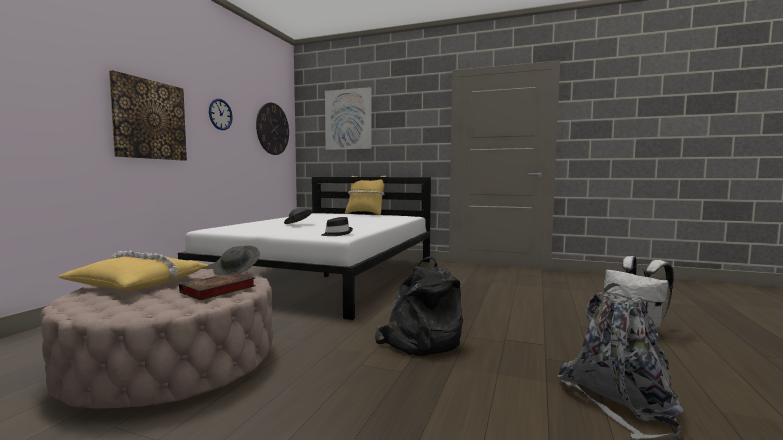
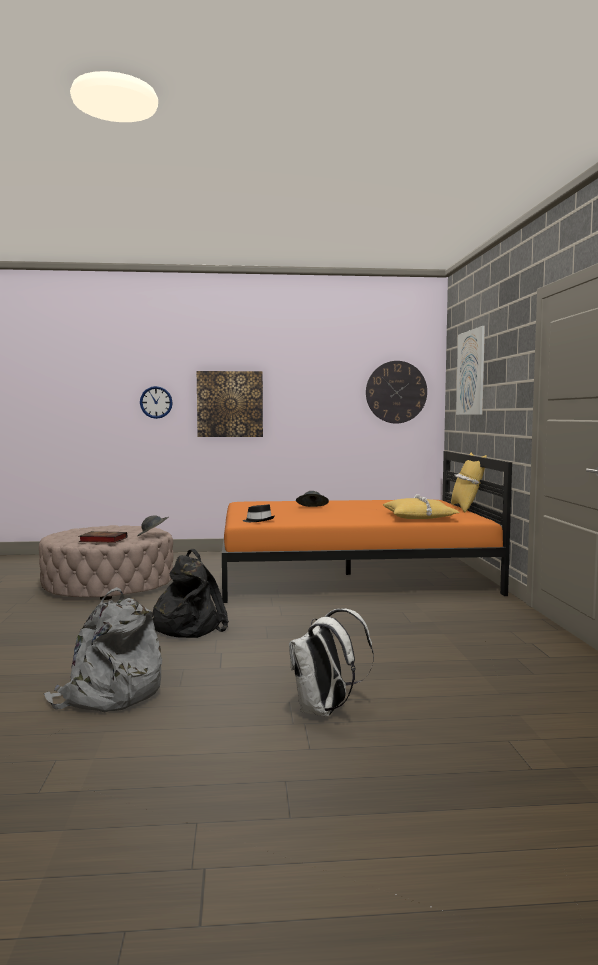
camera: 65 degrees right, 0 degrees up
yellow pillow [58,251,209,291] -> yellow pillow moved to [383,494,460,519]
white bed [178,177,431,320] -> orange bed [222,451,512,603]
wall clock [209,99,233,130] -> wall clock moved to [140,386,173,419]

